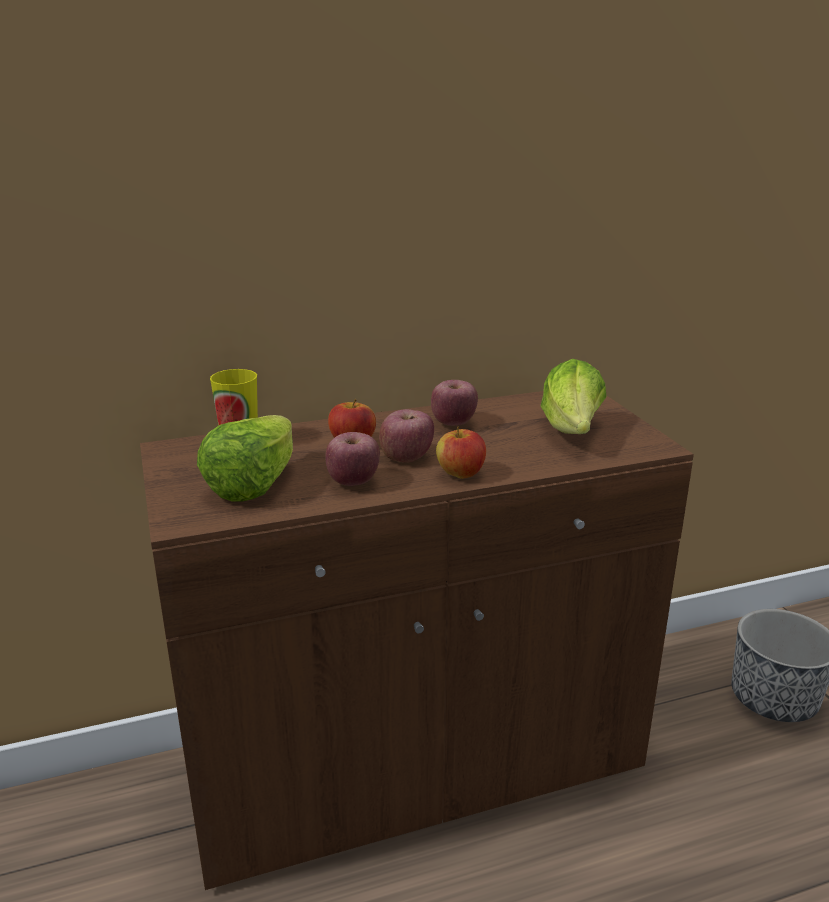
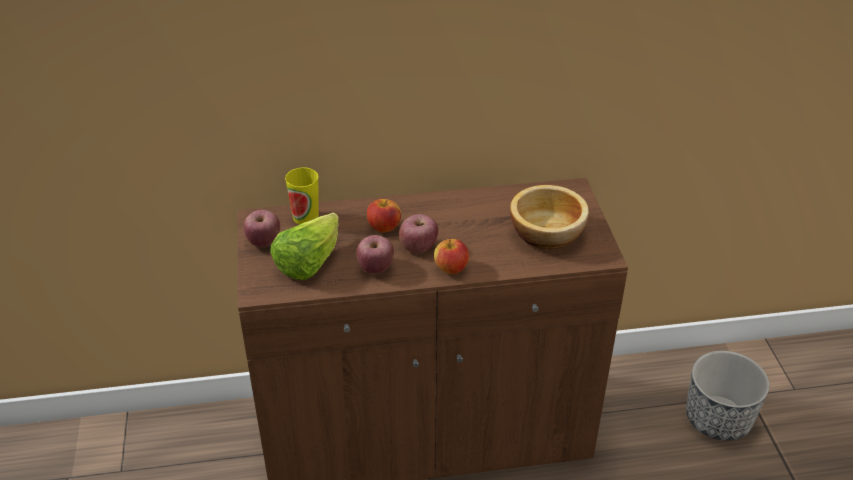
camera: 10 degrees right, 15 degrees up
apple [431,380,478,426] -> apple moved to [243,210,280,247]
lettuce [540,359,607,434] -> bowl [510,185,589,250]

